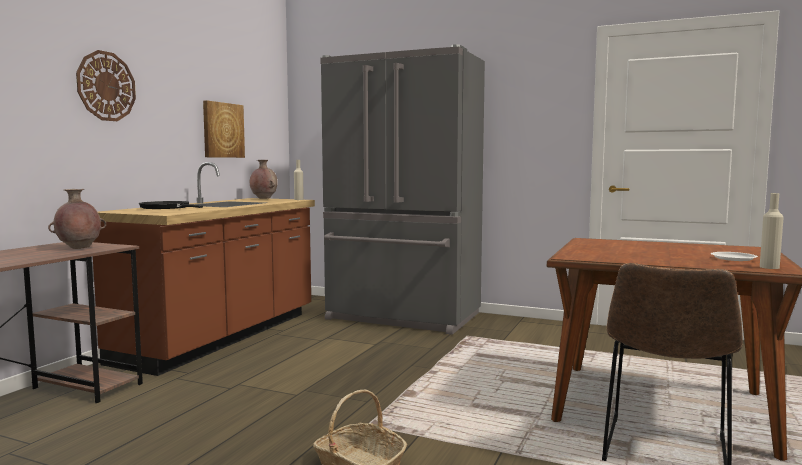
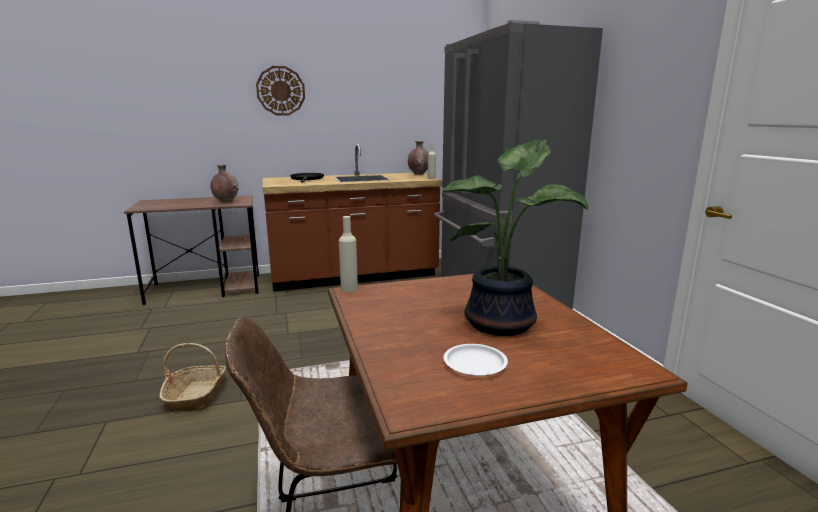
camera: 50 degrees right, 10 degrees up
picture [203,100,245,158] -> none
beige bottle [760,193,784,269] -> beige bottle moved to [339,216,358,292]
none -> potted plant [443,139,588,336]

